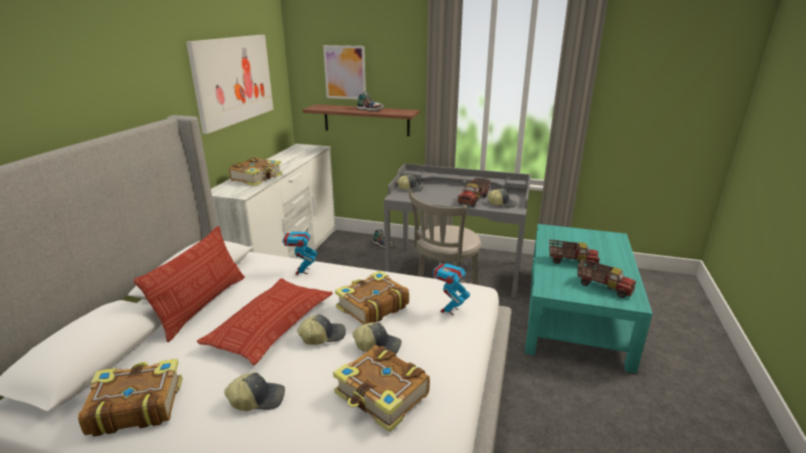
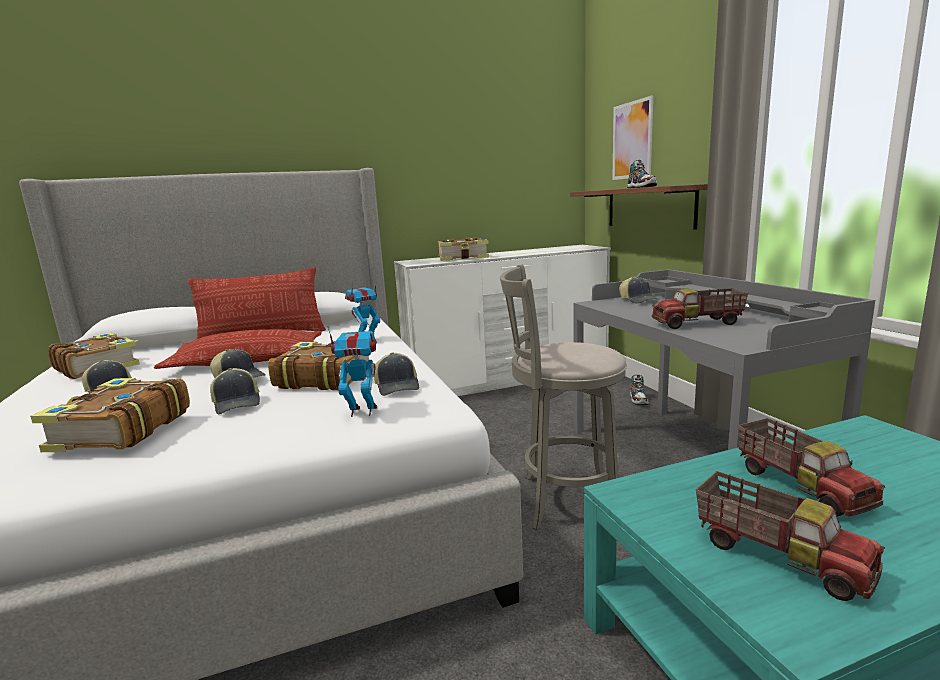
camera: 55 degrees right, 10 degrees down
picture [186,35,273,134] -> none
cap [487,189,518,208] -> cap moved to [374,352,419,396]
toy truck [577,259,636,298] -> toy truck turned 45 degrees counterclockwise [696,471,885,601]

